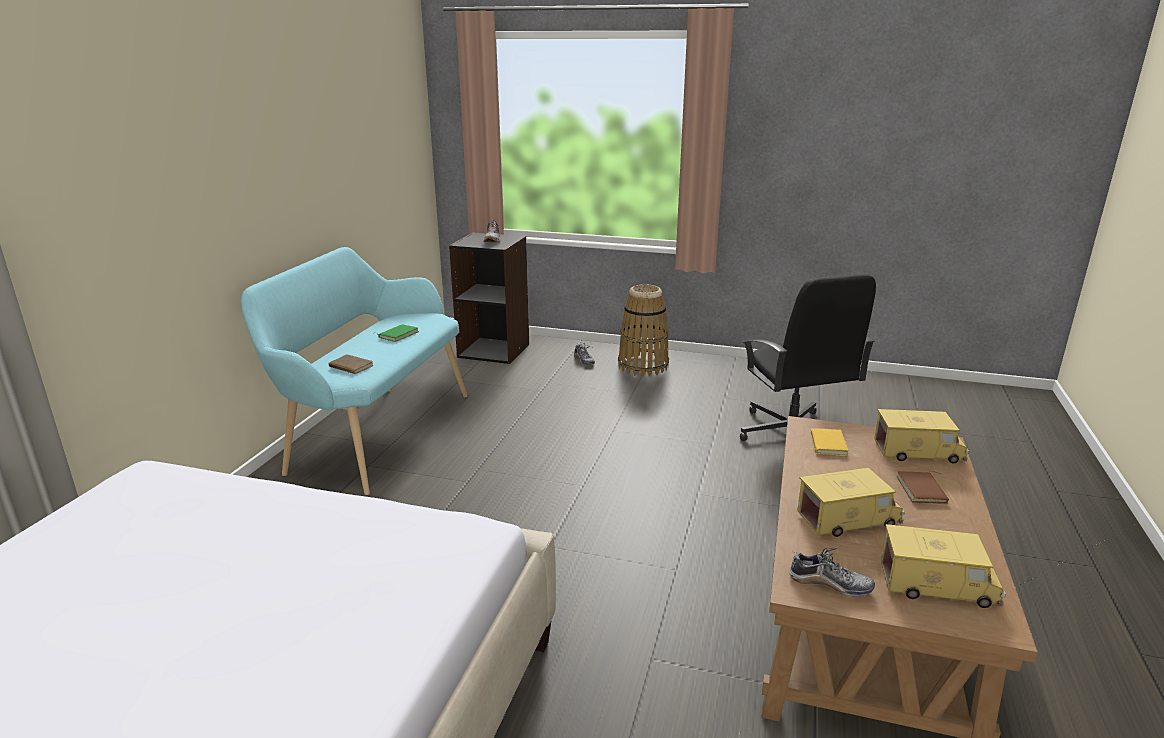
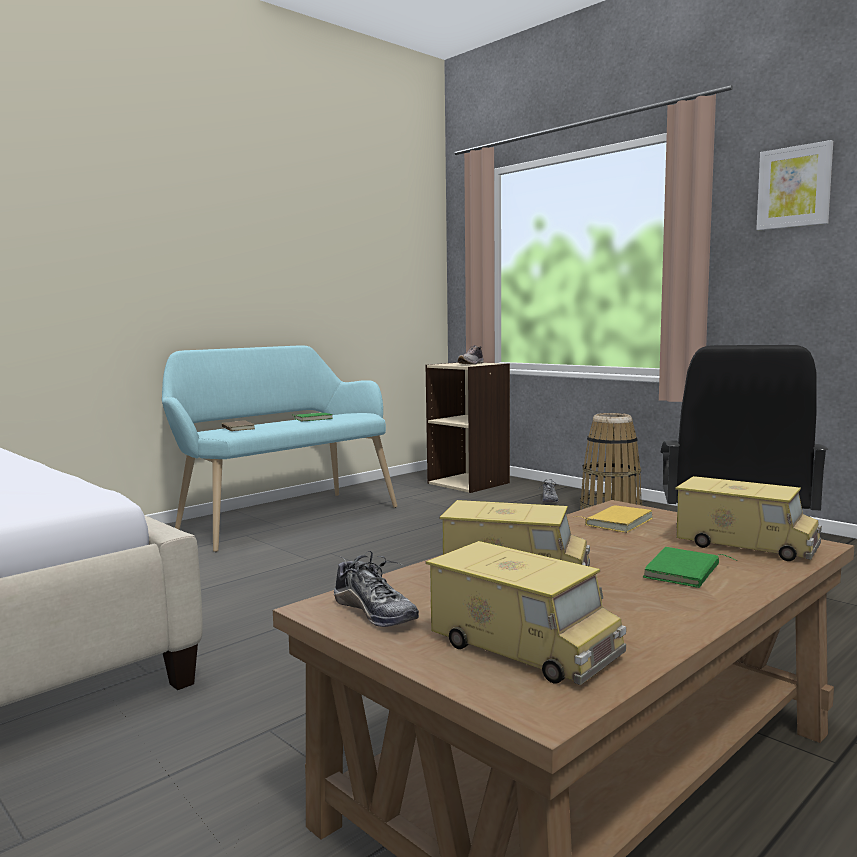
camera: 30 degrees right, 15 degrees down
black bookcase [449,232,529,364] -> beige bookcase [426,362,510,493]
brown book [897,471,949,504] -> green book [643,547,737,588]
none -> picture [756,140,833,230]

